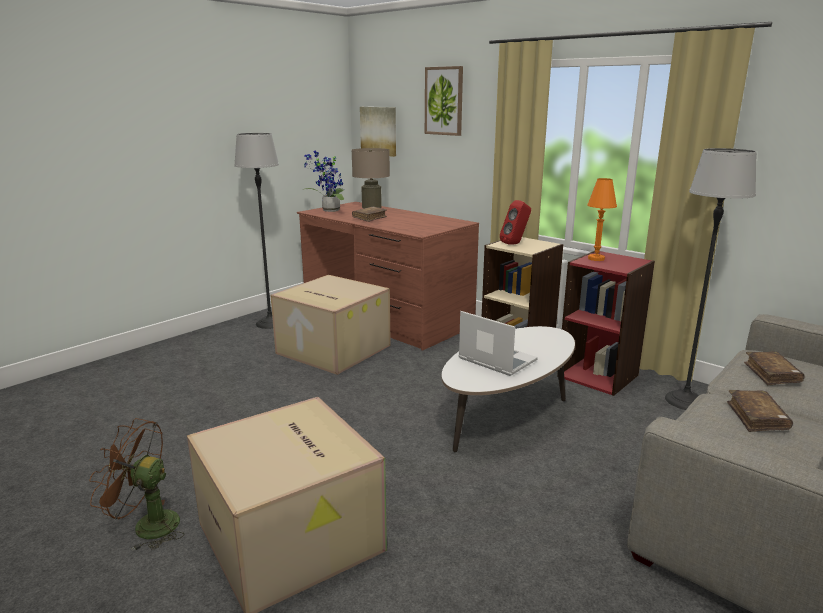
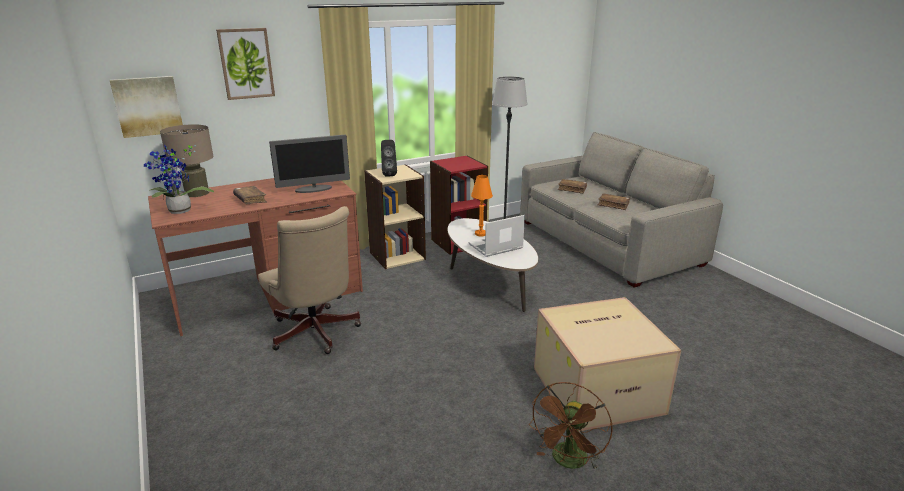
camera: 70 degrees left, 5 degrees up
floor lamp [234,133,279,329] -> none
cardboard box [270,275,391,375] -> beige office chair [258,206,361,354]
red speaker [500,200,531,244] -> black speaker [381,140,397,176]
orange table lamp [587,178,617,261] -> orange table lamp moved to [471,175,493,236]
none -> monitor [269,135,350,193]

